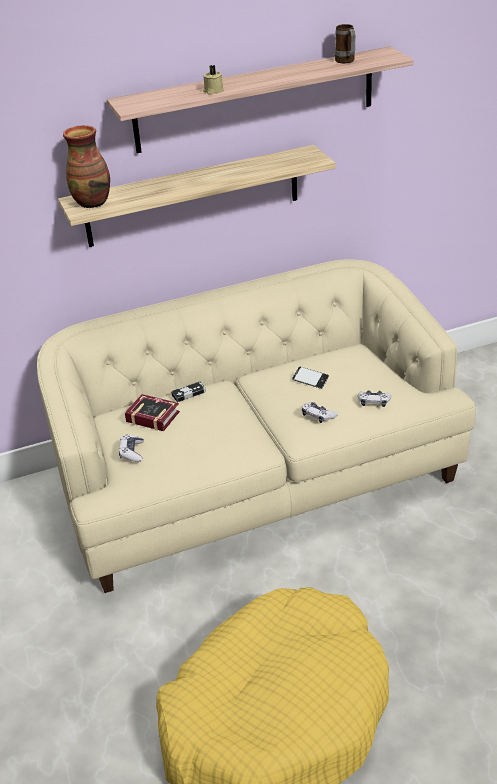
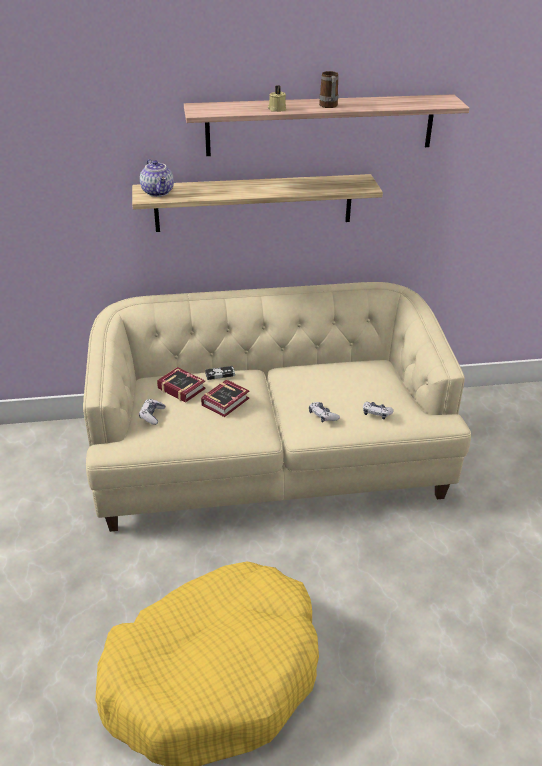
camera: 10 degrees right, 0 degrees up
vase [63,125,110,208] -> teapot [140,159,174,197]
phone [292,367,329,389] -> none
mug [335,24,356,63] -> mug moved to [319,71,338,108]
none -> book [201,379,249,417]

